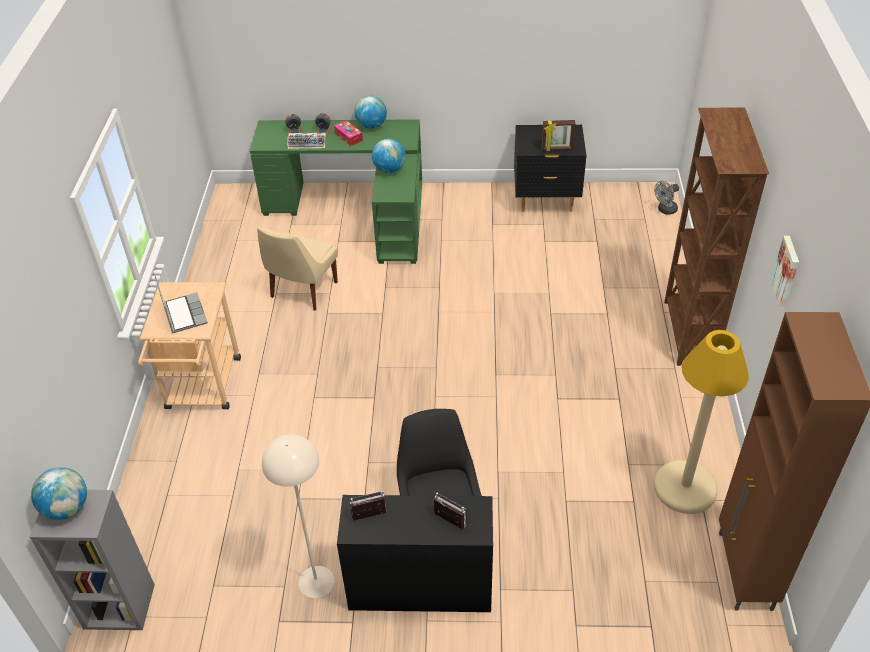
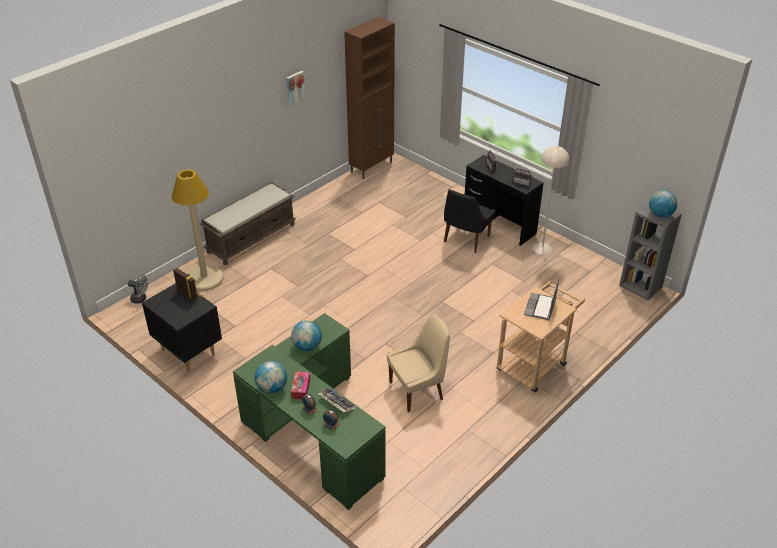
camera: 140 degrees left, 5 degrees down
beige floor lamp [654,330,749,514] -> beige floor lamp moved to [172,169,224,291]
brown bookcase [664,107,769,366] -> brown bench [200,182,296,265]

